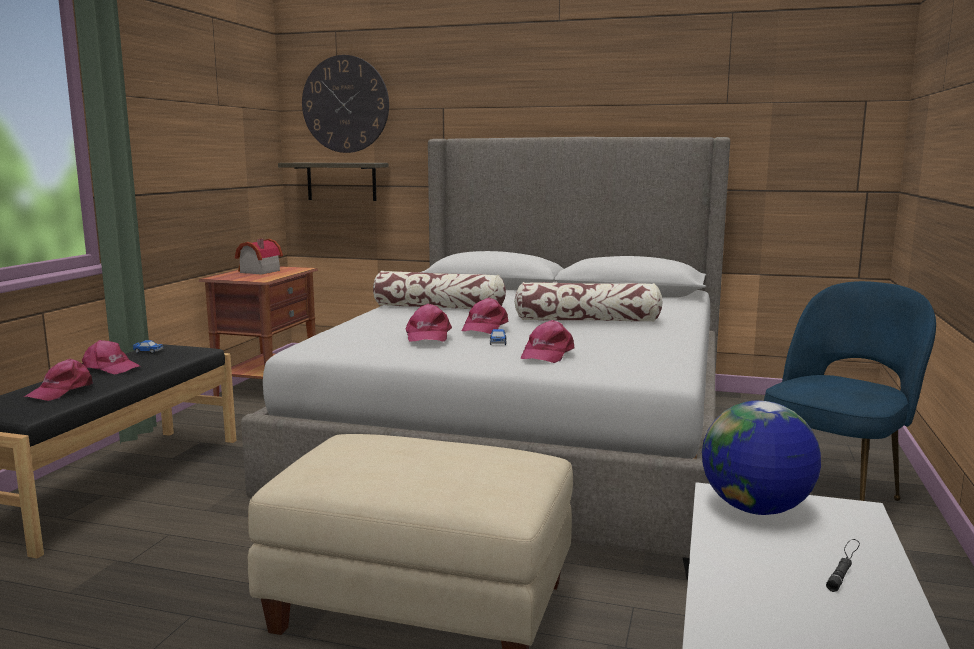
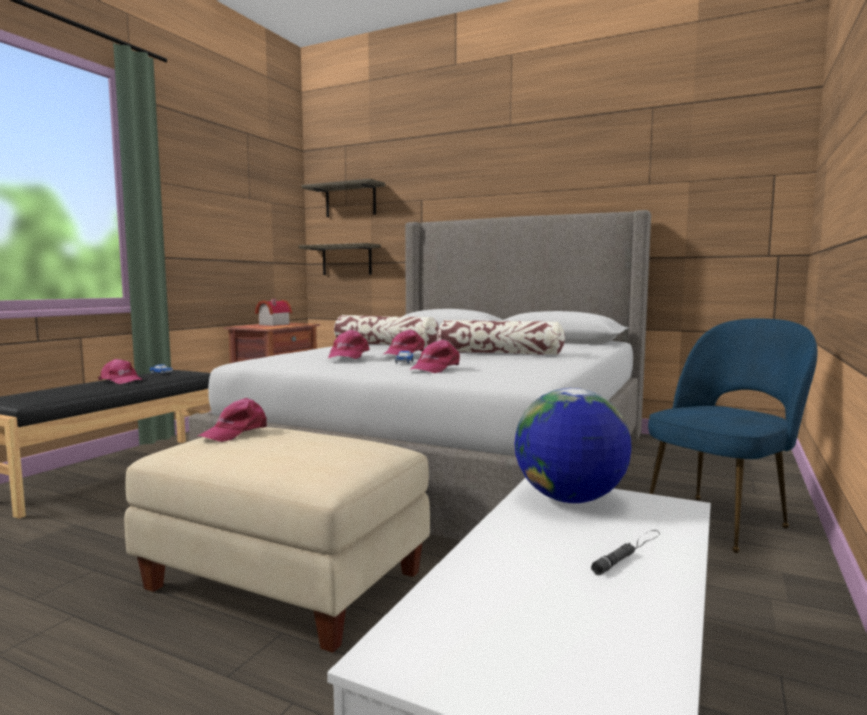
camera: 10 degrees right, 5 degrees down
pink cap [24,359,93,401] -> pink cap moved to [198,398,267,442]
wall clock [302,55,389,153] -> shelf [302,179,385,217]

